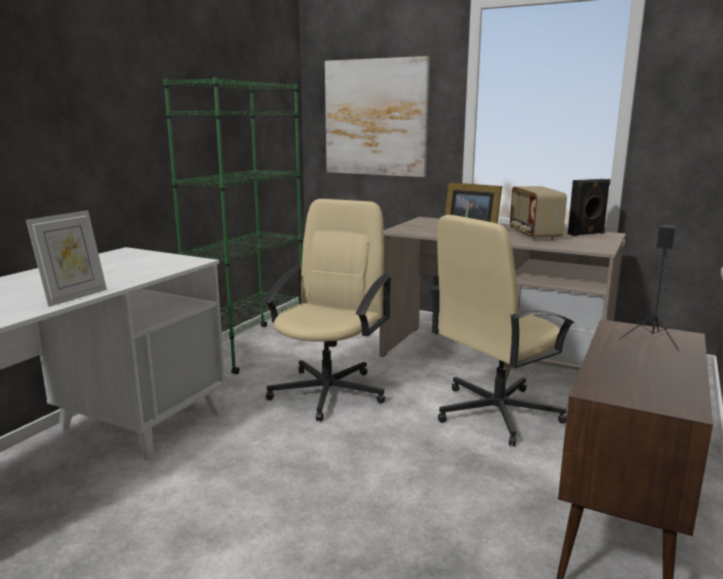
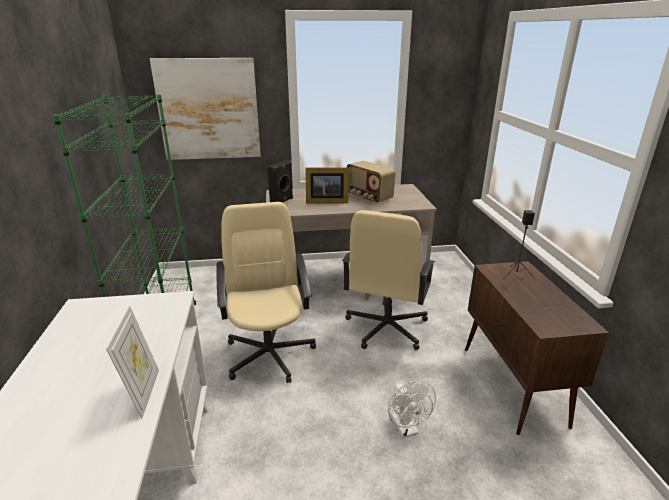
camera: 35 degrees left, 10 degrees up
black speaker [568,179,611,236] -> black speaker moved to [267,160,293,203]
none -> white fan [388,381,436,438]

